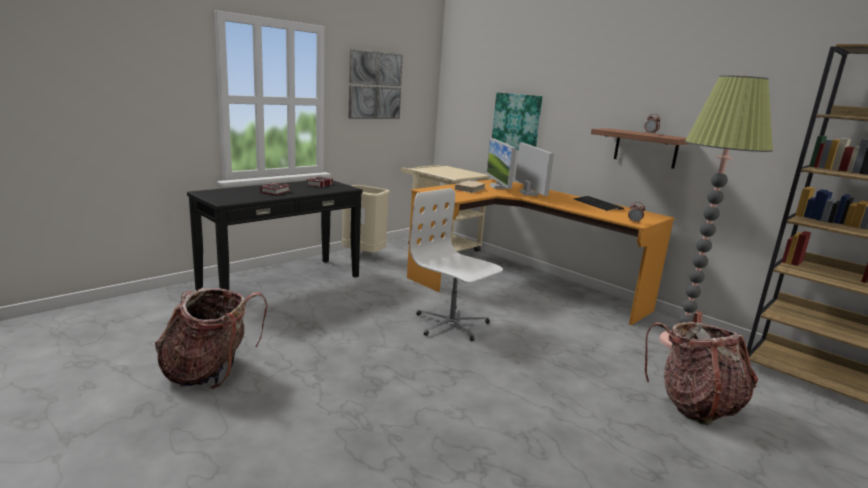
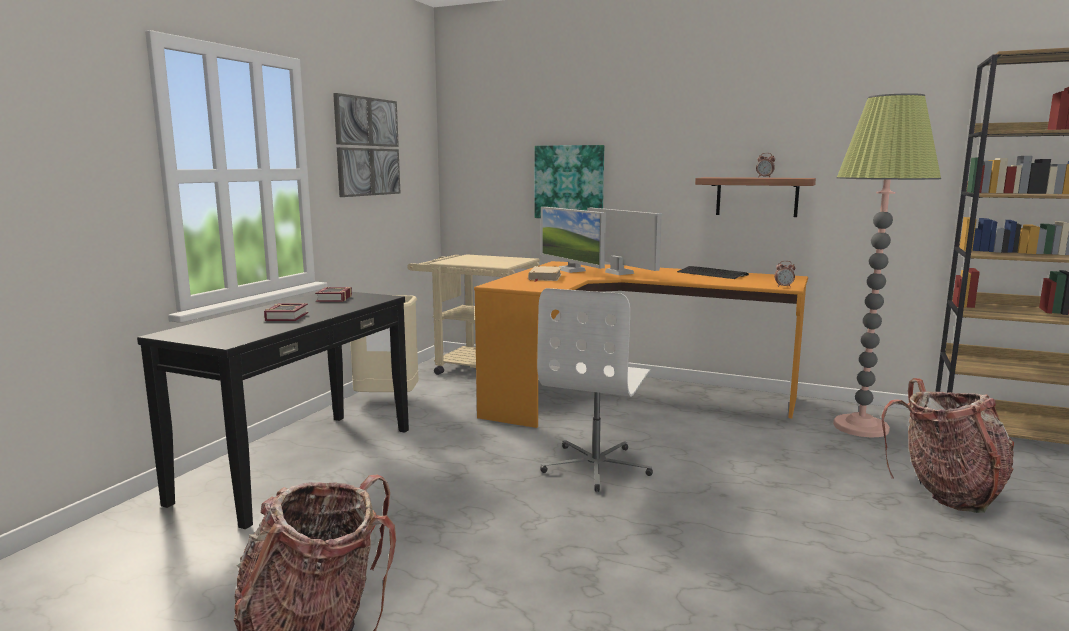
camera: 20 degrees left, 5 degrees down
white office chair [410,188,503,341] -> white office chair turned 90 degrees counterclockwise [537,288,653,492]

